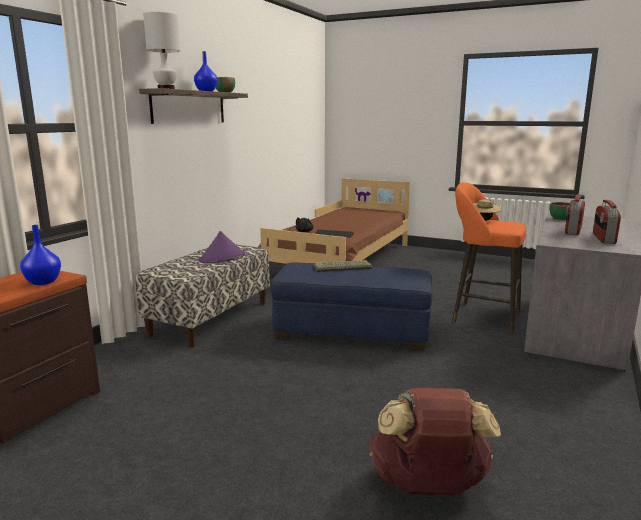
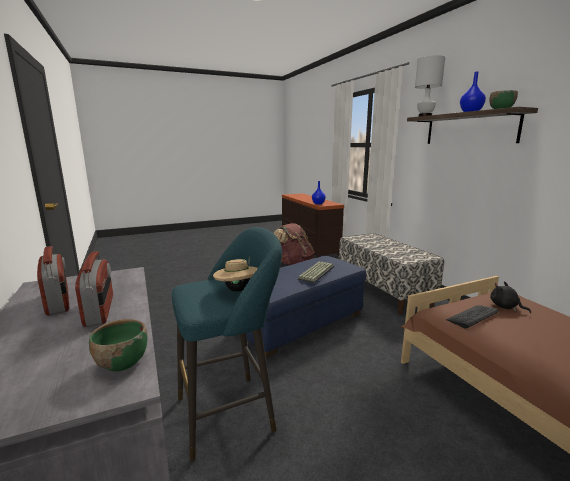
camera: 130 degrees right, 0 degrees up
purple hat [199,231,245,264] -> none
brown backpack [369,388,501,495] -> brown backpack moved to [274,223,315,265]
orange stool [452,182,526,332] -> turquoise stool [172,227,282,462]

